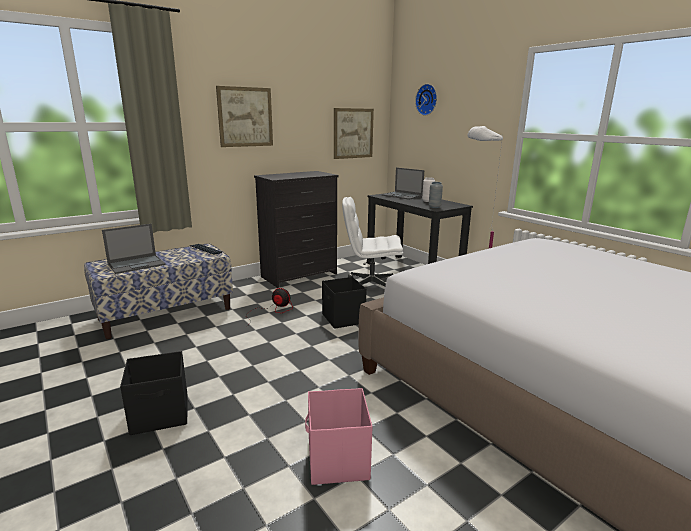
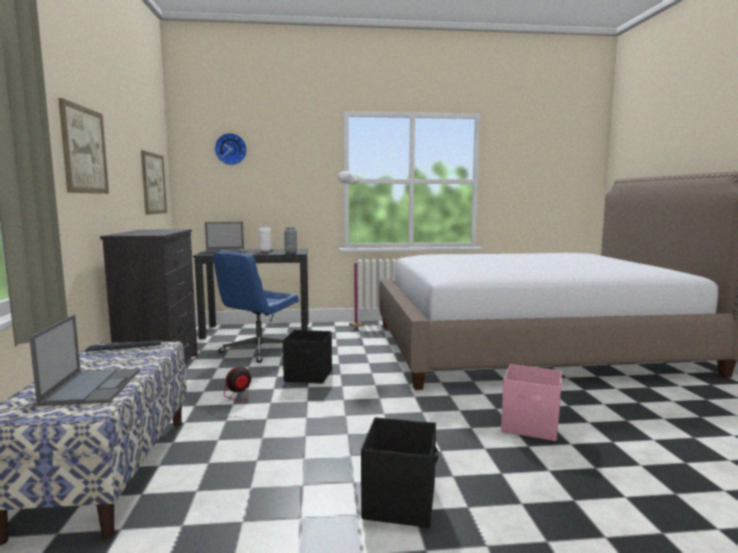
camera: 60 degrees left, 10 degrees down
white office chair [342,197,403,287] -> blue office chair [213,251,299,363]

